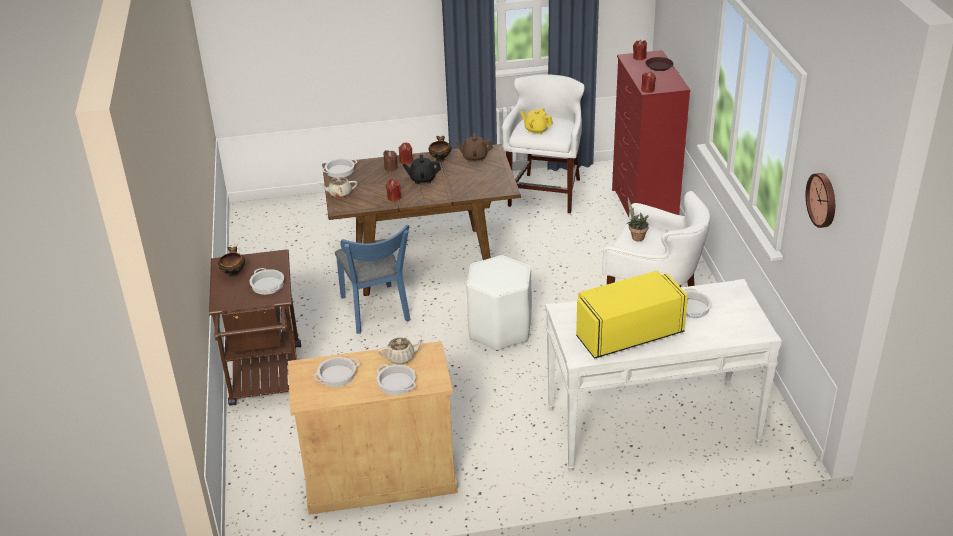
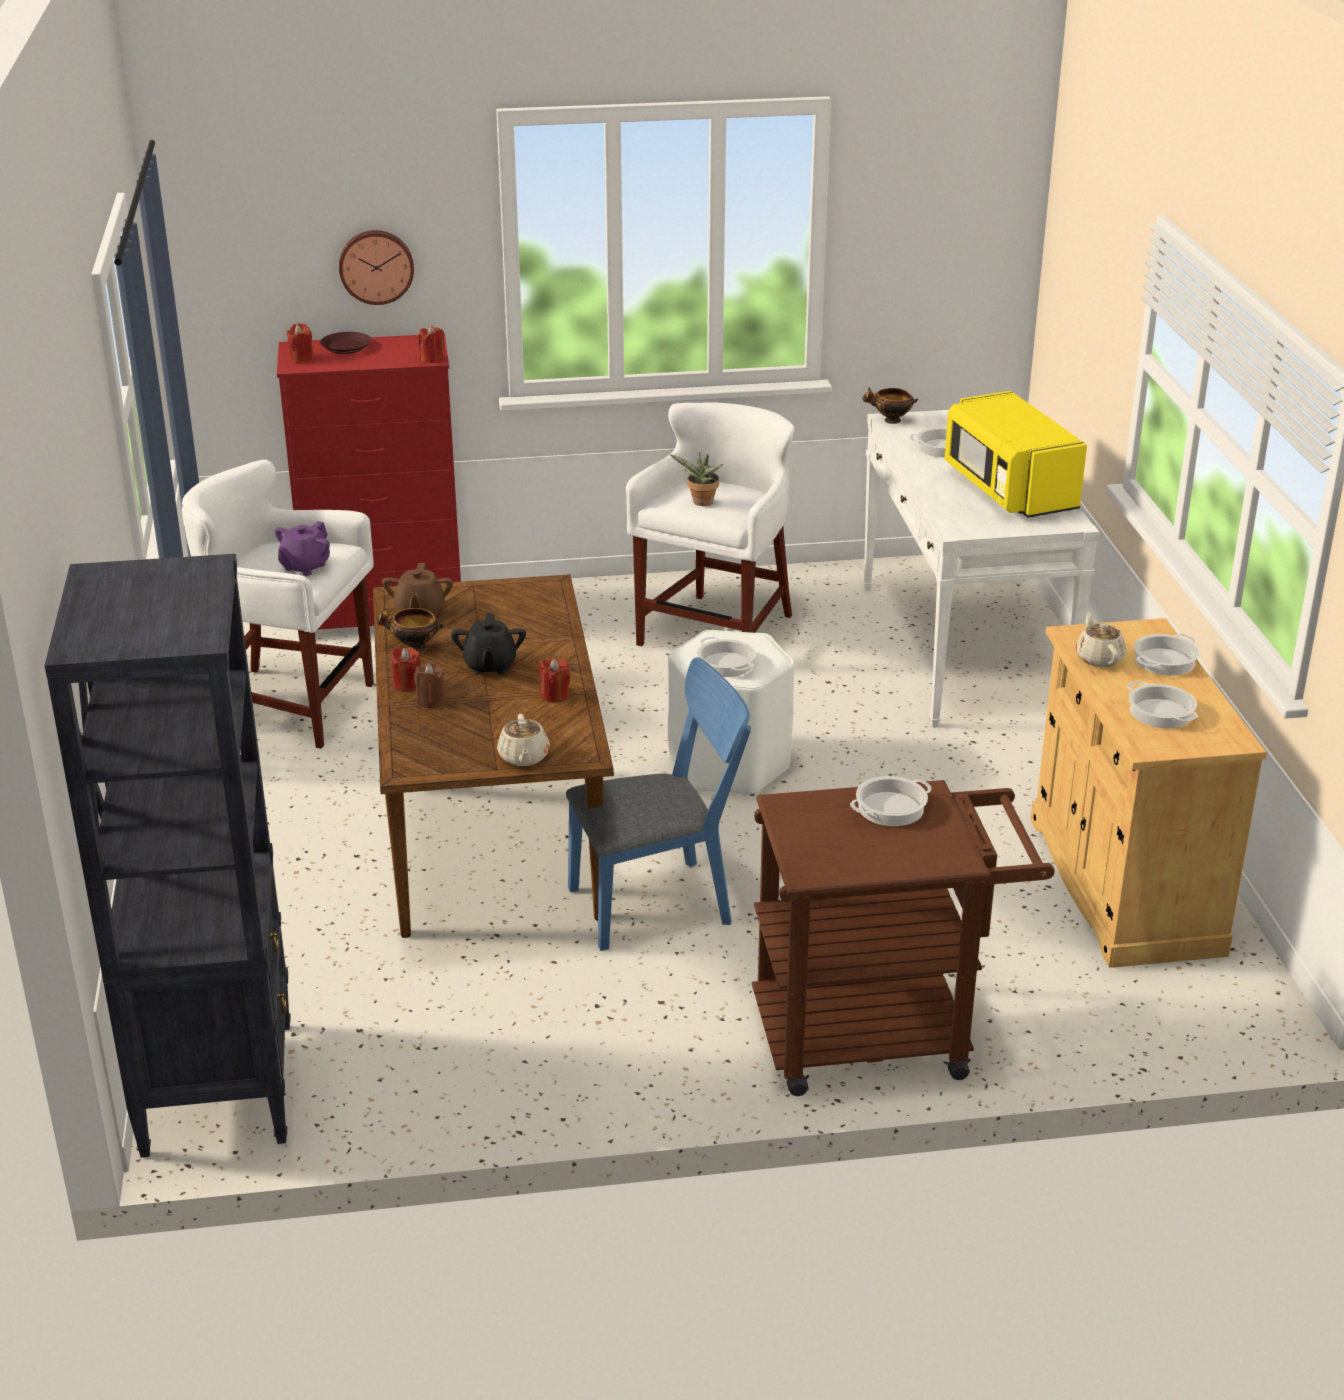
camera: 90 degrees left, 5 degrees down
bowl [218,246,245,278] -> bowl moved to [862,388,918,424]
cooking pot [322,158,357,178] -> cooking pot moved to [697,637,755,677]
yellow teapot [520,107,553,135] -> purple teapot [275,521,330,576]
wall clock [806,173,835,228] -> wall clock moved to [339,230,414,305]
none -> black bookcase [45,554,291,1158]

